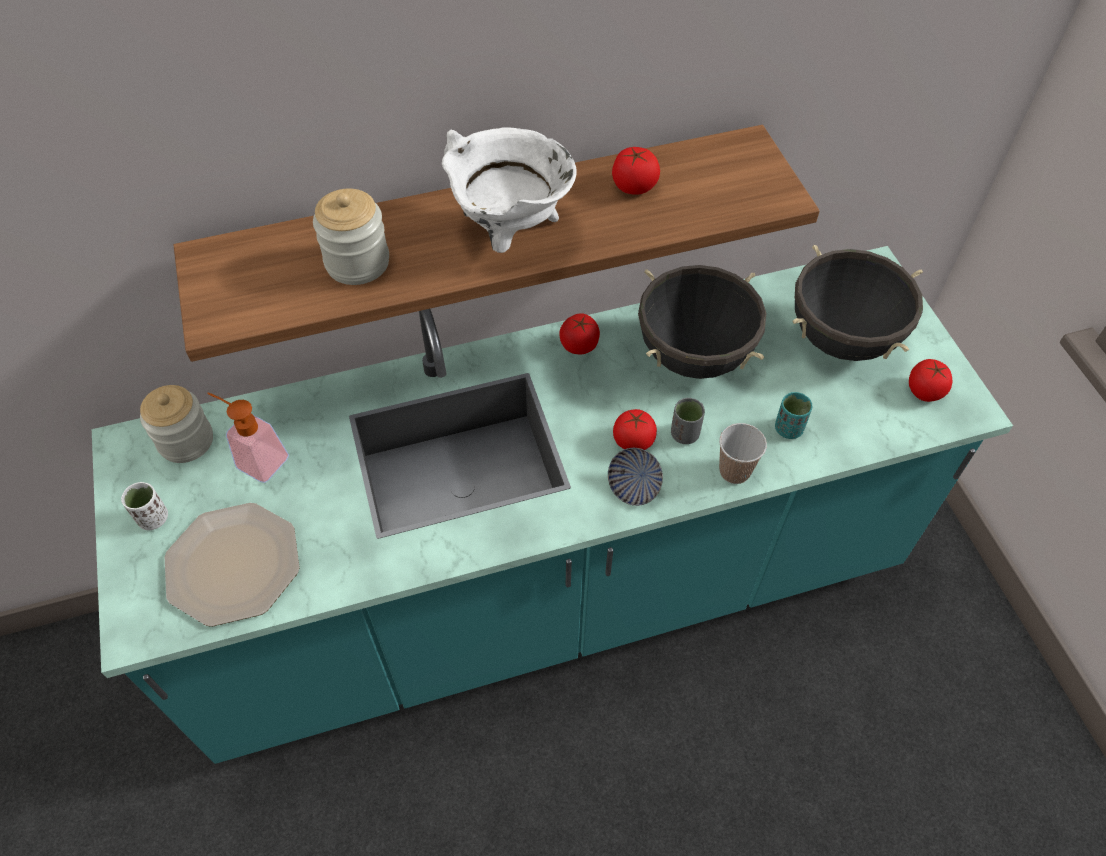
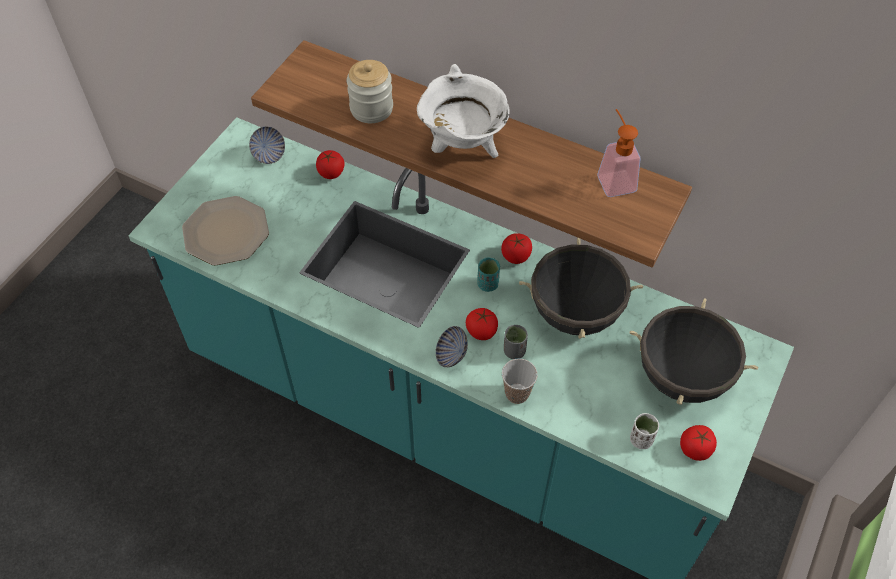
camera: 45 degrees right, 0 degrees up
white cup [121,482,168,530] -> white cup moved to [630,413,659,449]
jar [140,385,213,463] -> bowl [249,126,285,164]
soap dispenser [207,392,289,483] -> soap dispenser moved to [597,109,641,197]
tomato [612,147,660,195] -> tomato moved to [316,150,345,179]
turquoise cup [775,392,812,439] -> turquoise cup moved to [477,258,500,292]

